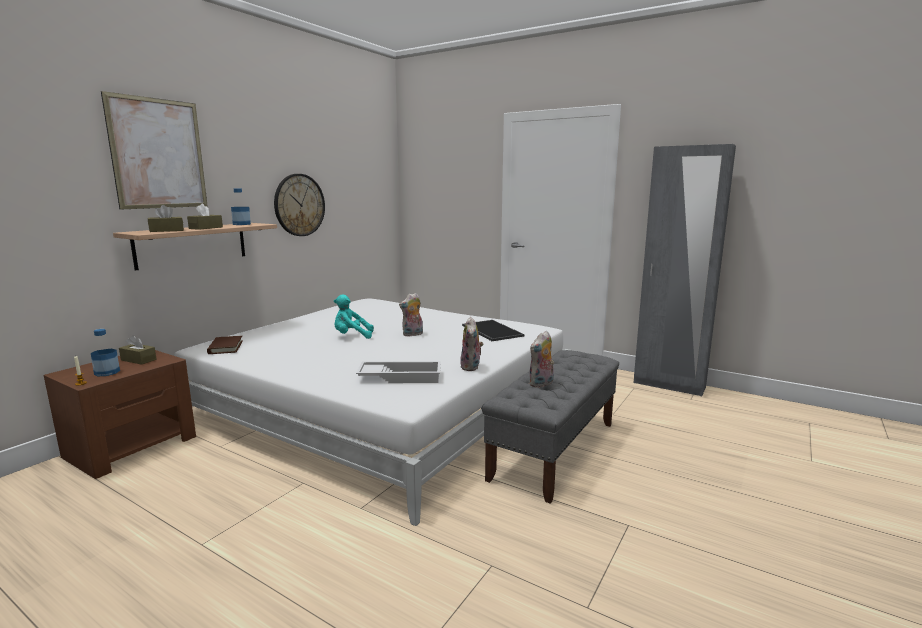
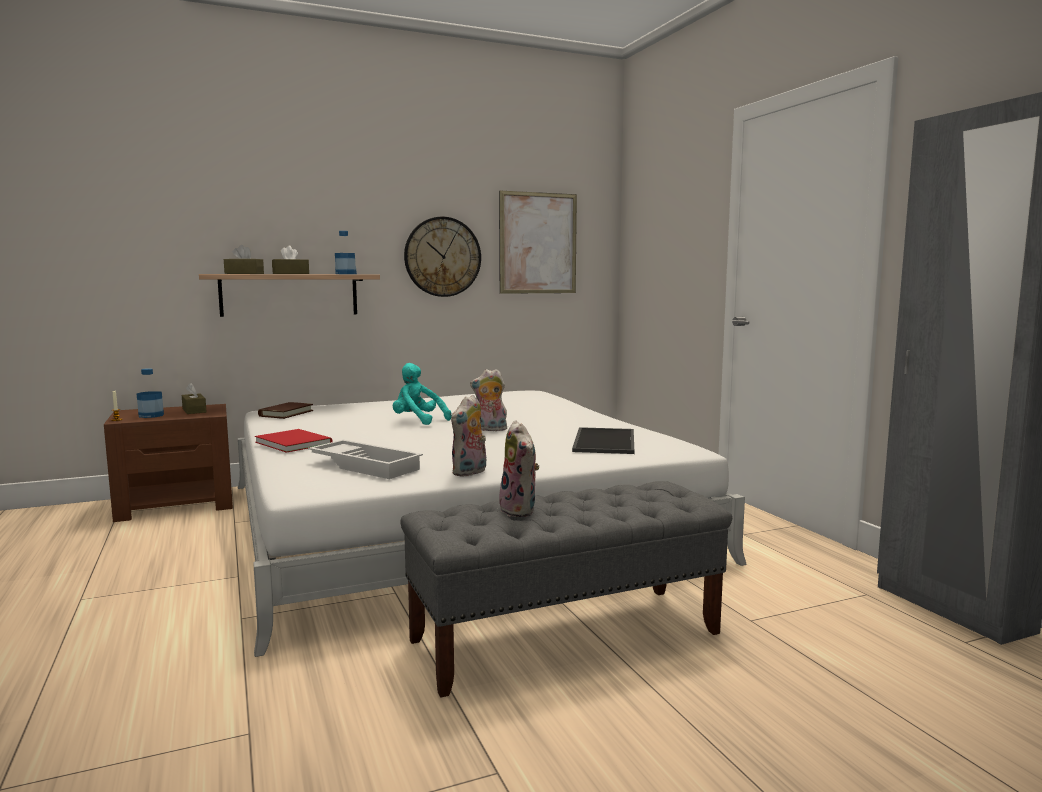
camera: 35 degrees right, 5 degrees down
picture [101,91,208,210] -> picture moved to [499,191,577,294]
plush toy [529,331,554,388] -> plush toy turned 105 degrees counterclockwise [499,420,539,517]
none -> red book [255,429,332,453]

